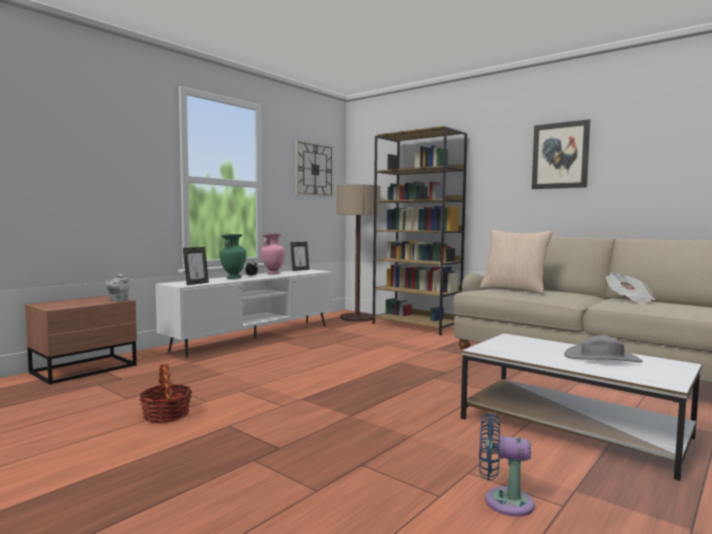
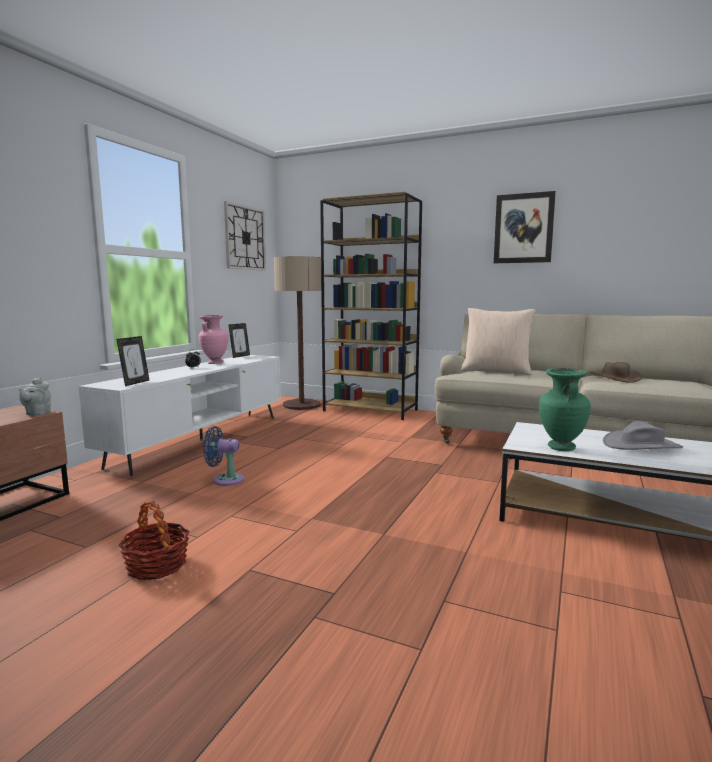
camera: 15 degrees left, 5 degrees up
green vase [219,234,246,279] -> green vase moved to [539,368,591,451]
blue fan [479,413,535,517] -> blue fan moved to [203,426,244,486]
newspaper [605,272,655,304] -> brown hat [589,362,642,383]

